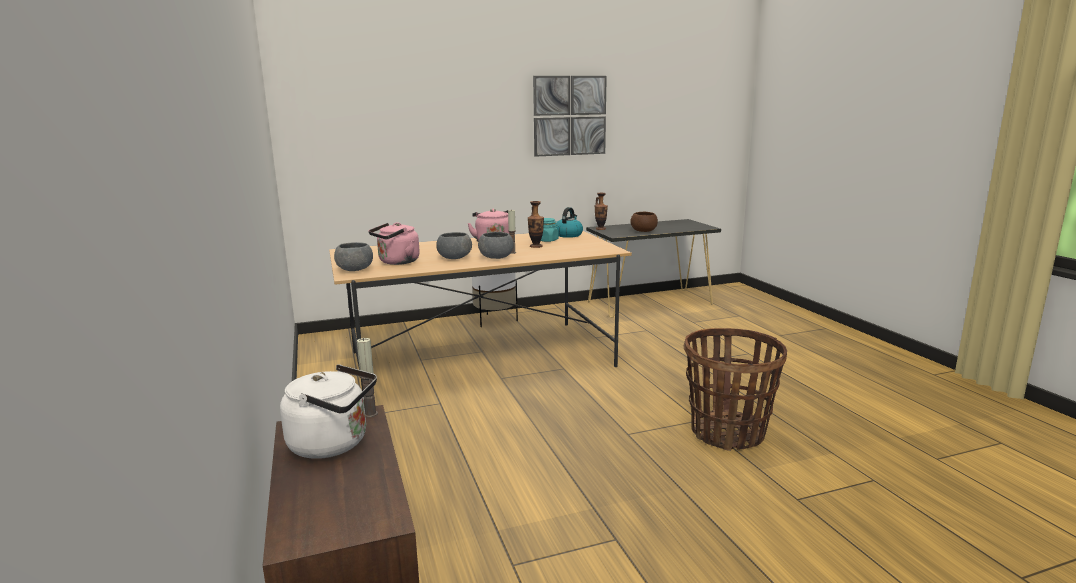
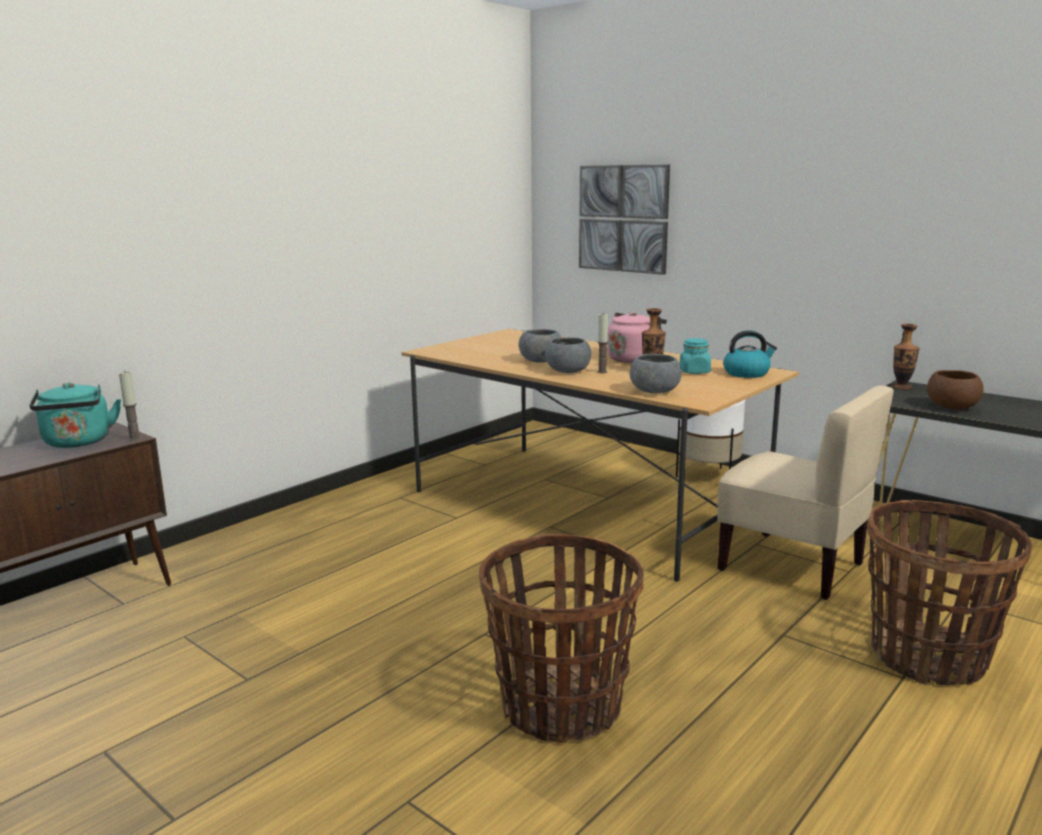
camera: 60 degrees right, 0 degrees up
white kettle [280,364,377,459] -> turquoise kettle [30,382,121,448]
grey bowl [334,242,373,271] -> grey bowl moved to [630,354,682,393]
pink kettle [369,222,420,265] -> none
picture [533,76,607,157] -> picture moved to [579,164,670,275]
none -> beige chair [717,385,894,600]
none -> basket [867,500,1032,686]

